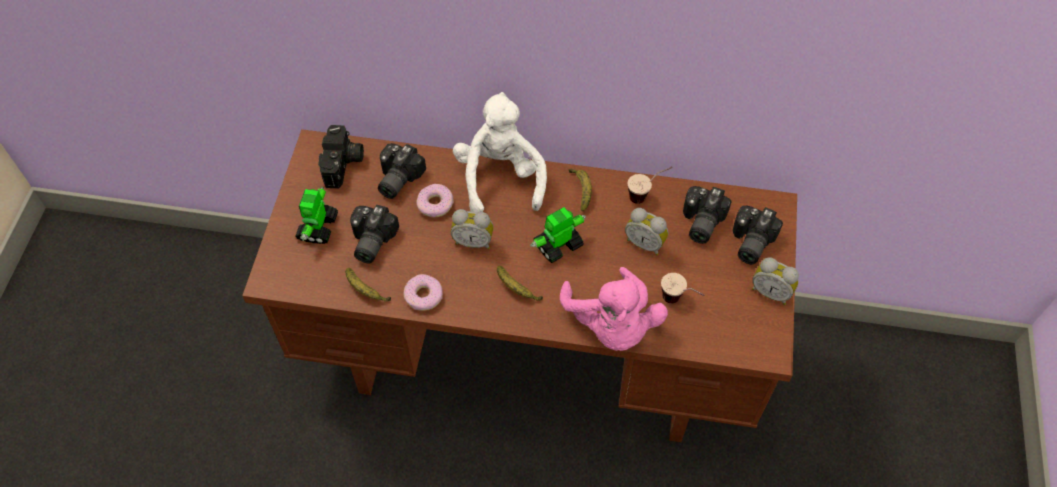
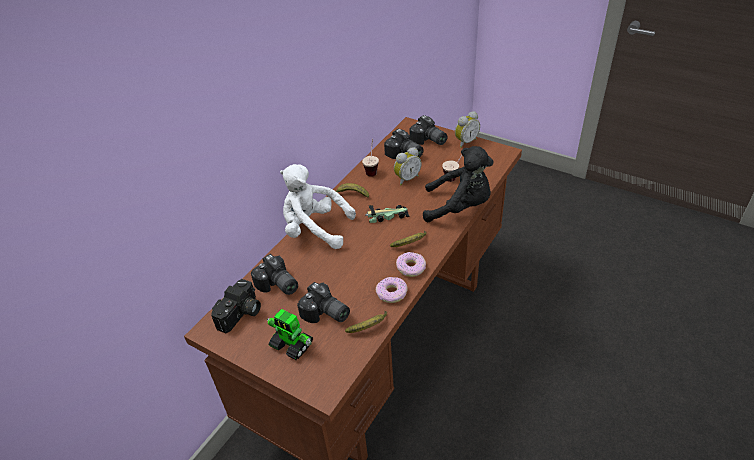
camera: 65 degrees left, 15 degrees down
camera [318,125,364,189] -> camera turned 90 degrees clockwise [211,279,261,333]
donut [417,184,454,217] -> donut moved to [396,252,426,277]
alarm clock [451,209,493,249] -> none
toy robot [530,207,586,263] -> toy car [365,205,410,223]
pink plush toy [560,267,668,351] -> black plush toy [423,146,494,222]

